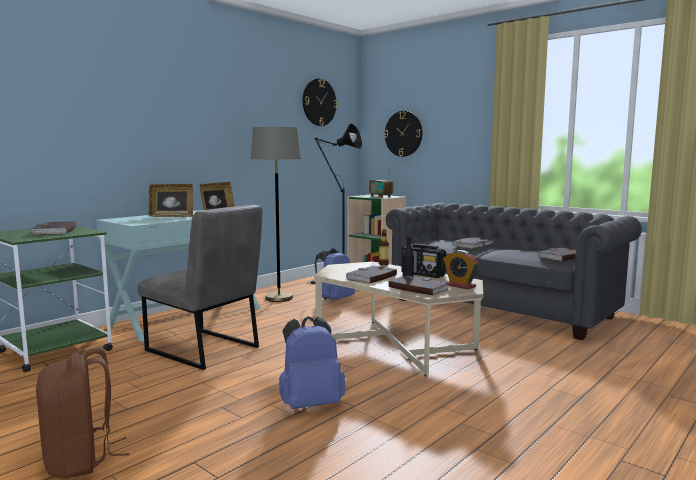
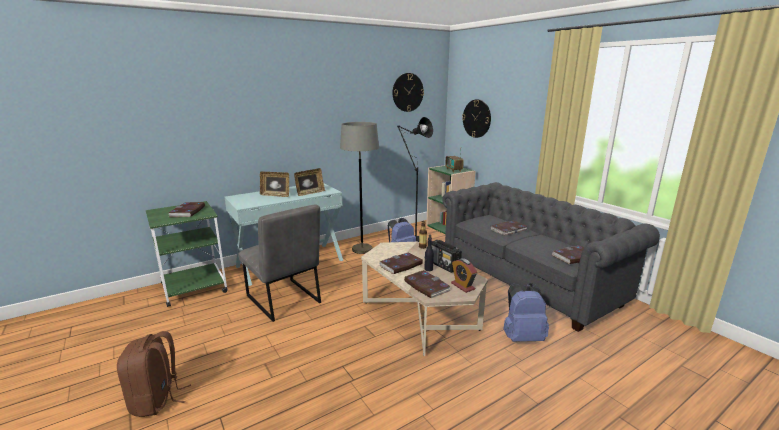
camera: 15 degrees right, 10 degrees up
blue backpack [279,316,345,409] -> blue backpack moved to [503,283,549,342]

